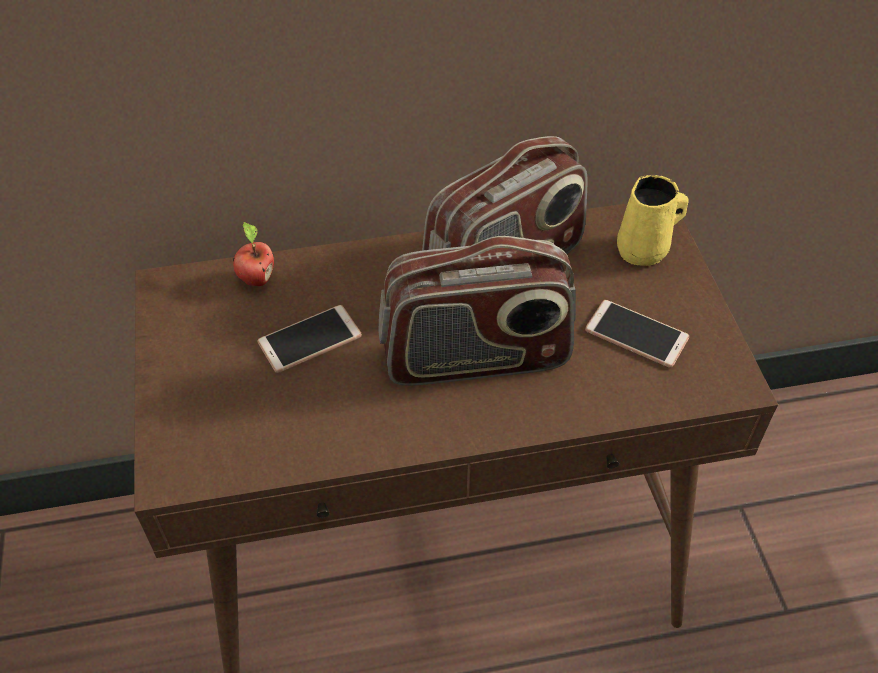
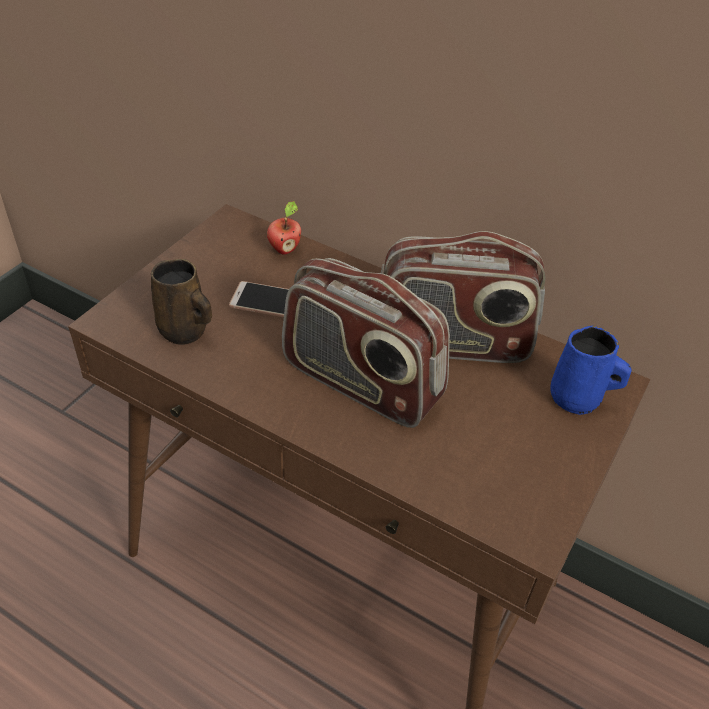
camera: 40 degrees right, 5 degrees down
phone [585,300,689,368] -> none
yellow mug [617,175,689,266] -> blue mug [550,326,631,415]
none -> brown mug [151,259,212,345]

